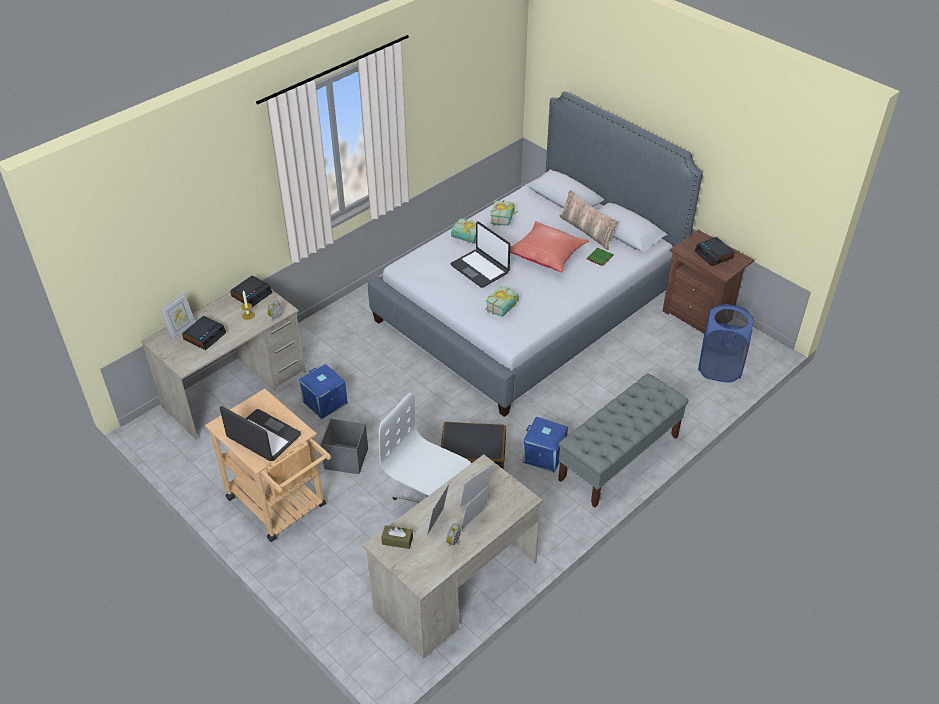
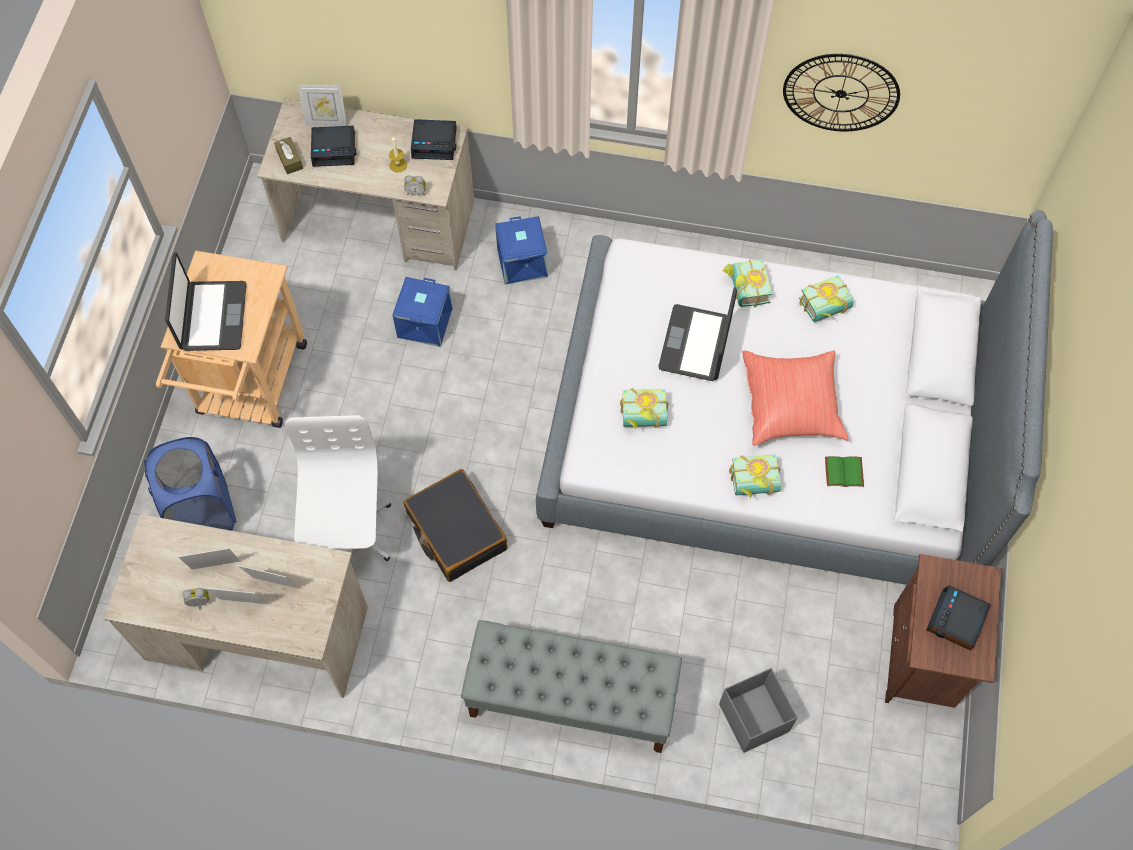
camera: 55 degrees right, 20 degrees up
grey storage box [321,419,368,474] -> grey storage box moved to [719,668,798,753]
brown tissue box [381,525,413,549] -> brown tissue box moved to [274,137,303,174]
blue storage box [522,417,568,473] -> blue storage box moved to [495,216,548,284]
pillow [560,190,618,250] -> none
blue laundry basket [698,304,754,383] -> blue laundry basket moved to [144,437,236,531]
none -> book [729,454,781,498]
none -> wall clock [783,54,900,131]

